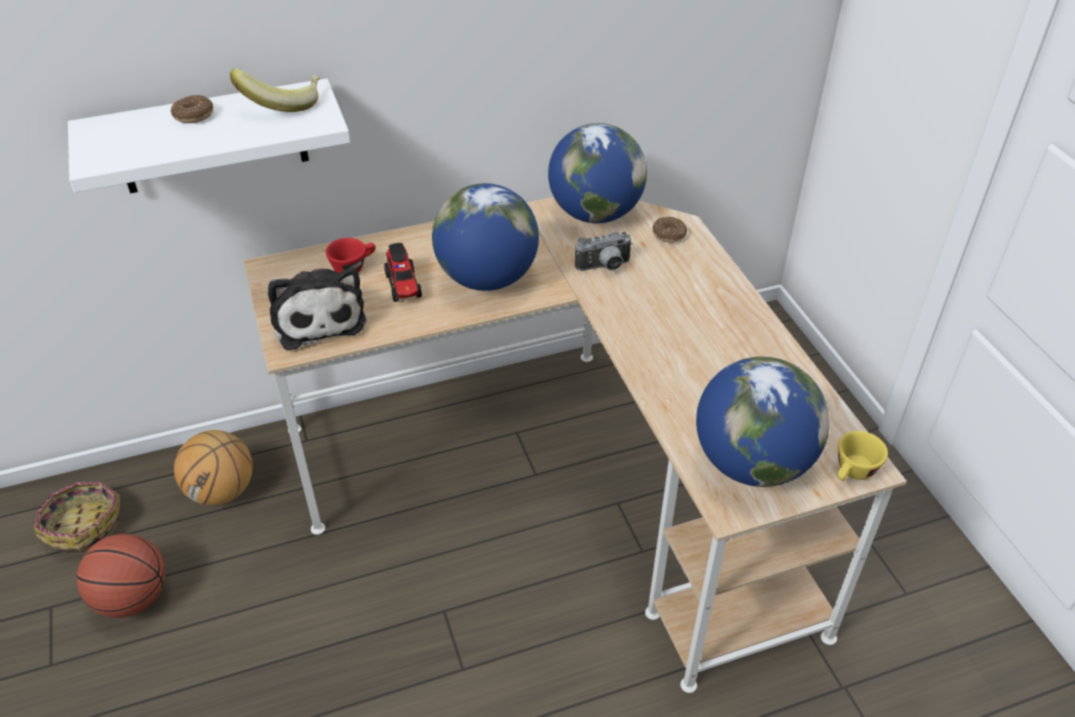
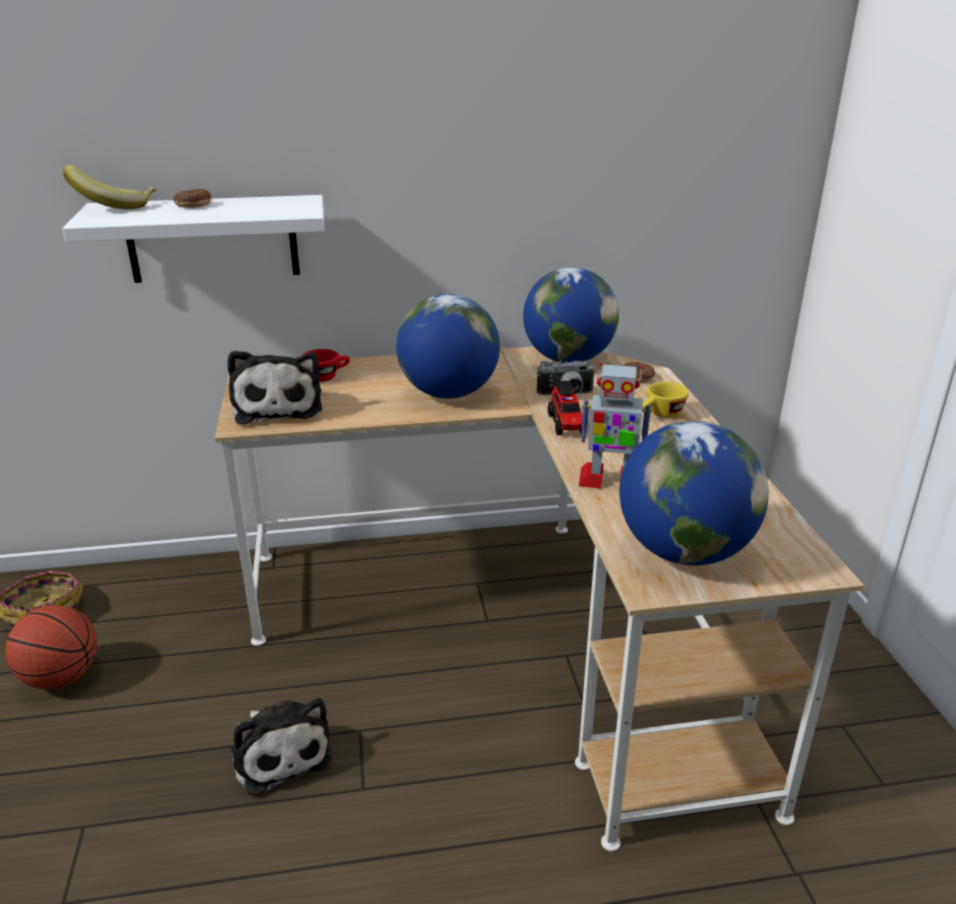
camera: 10 degrees right, 15 degrees down
basketball [174,430,253,505] -> none
banana [230,68,320,112] -> banana moved to [63,165,156,209]
toy truck [384,243,422,302] -> toy truck moved to [548,381,582,435]
yellow cup [837,431,888,481] -> yellow cup moved to [642,382,689,418]
none -> plush toy [231,698,332,796]
none -> toy robot [578,362,652,490]

